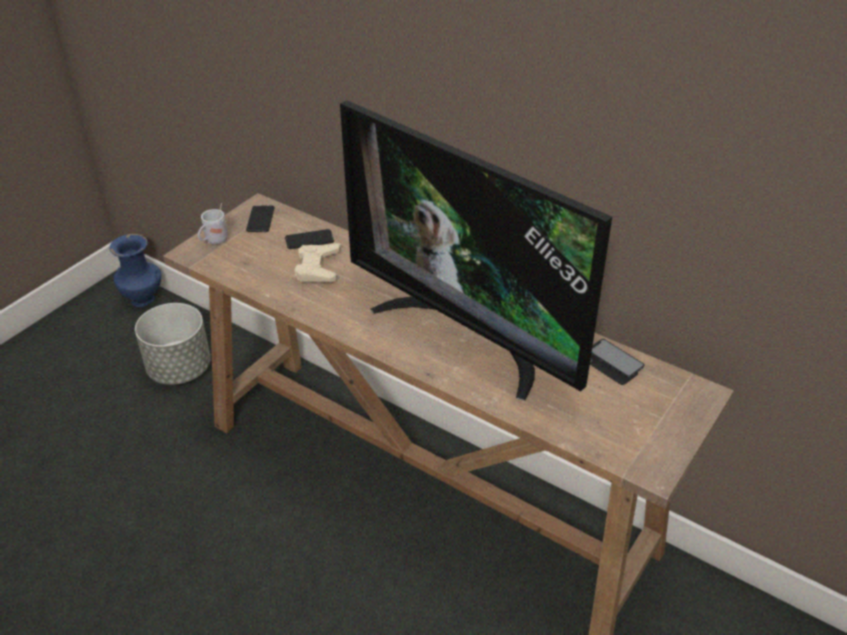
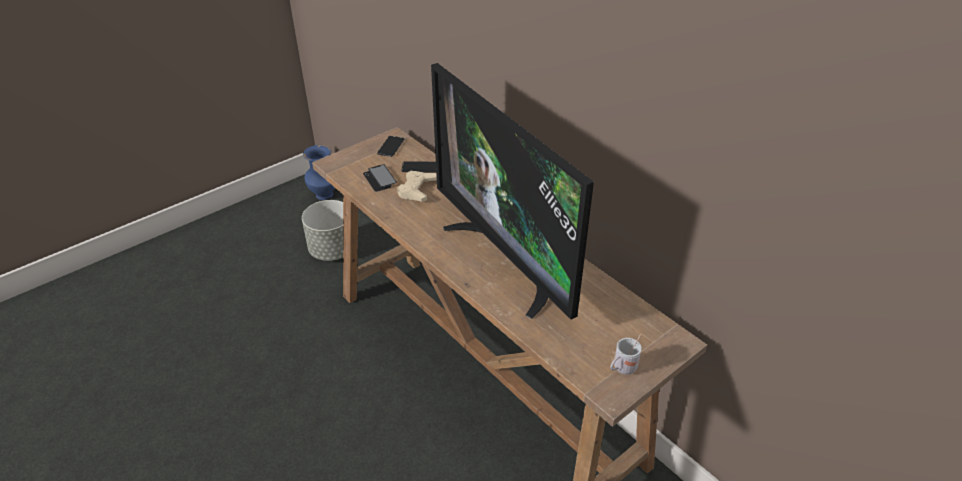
camera: 15 degrees right, 0 degrees up
white mug [198,203,228,245] -> white mug moved to [610,334,642,375]
phone [590,339,644,385] -> phone moved to [363,164,397,192]

